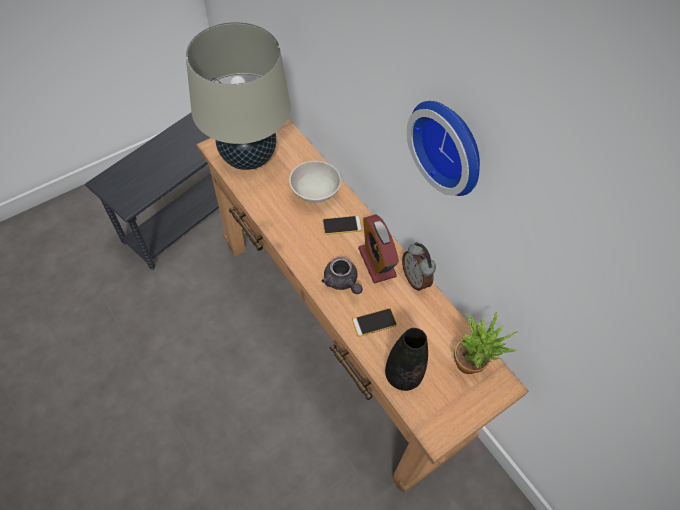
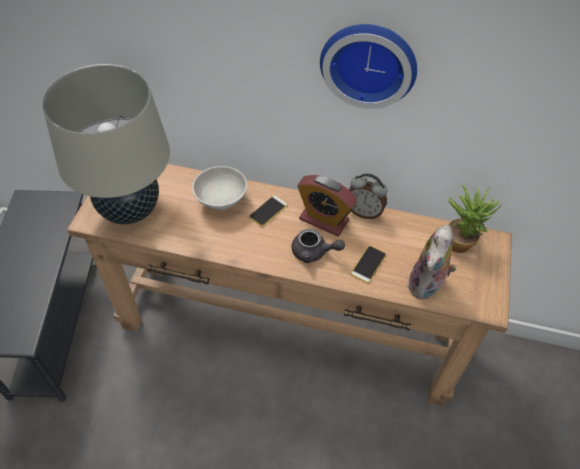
camera: 40 degrees left, 5 degrees down
black vase [385,328,428,391] -> plush toy [407,225,456,300]

